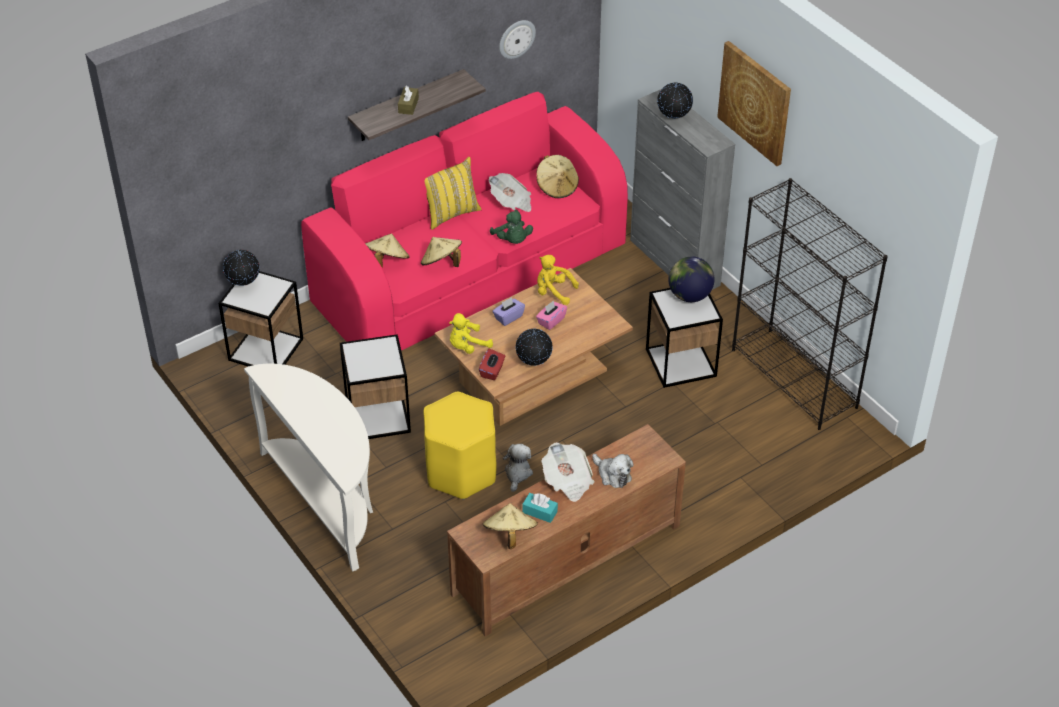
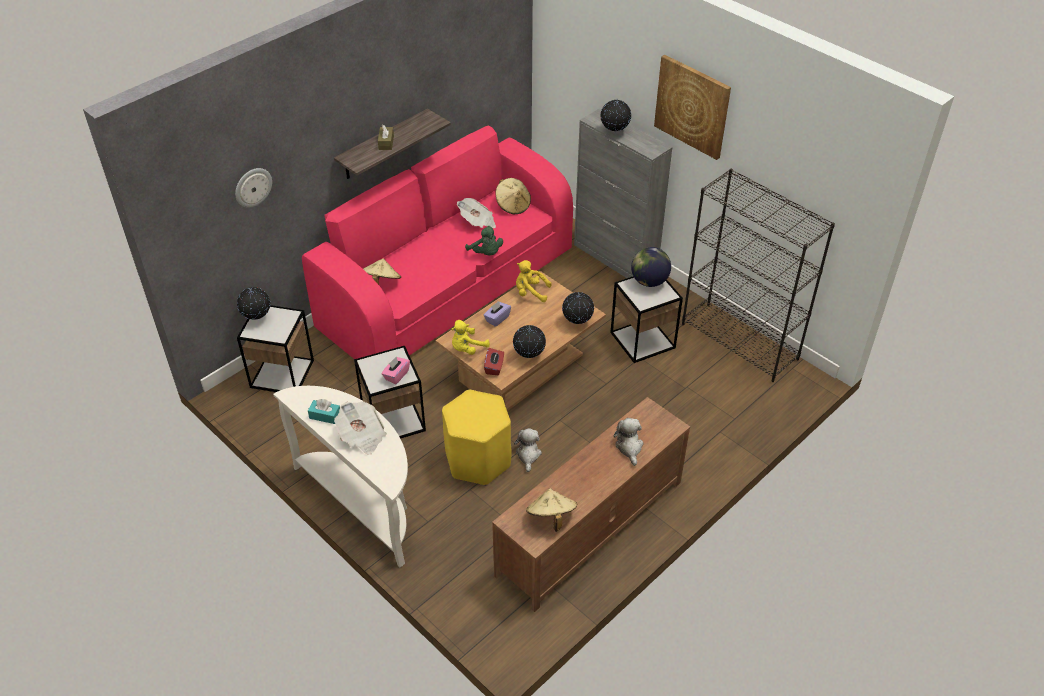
camera: 10 degrees left, 0 degrees up
beige hat [421,237,462,267] -> none
yellow pillow [425,157,482,230] -> none
wall clock [499,20,536,59] -> wall clock moved to [235,168,272,207]
turquoise tissue box [522,493,558,523] -> turquoise tissue box moved to [308,399,340,424]
pink tissue box [536,300,567,330] -> pink tissue box moved to [382,357,410,384]
newspaper [541,442,594,502] -> newspaper moved to [334,402,387,455]
plush toy [592,454,634,488] -> plush toy turned 135 degrees counterclockwise [613,418,643,466]
none -> globe [562,292,594,324]

